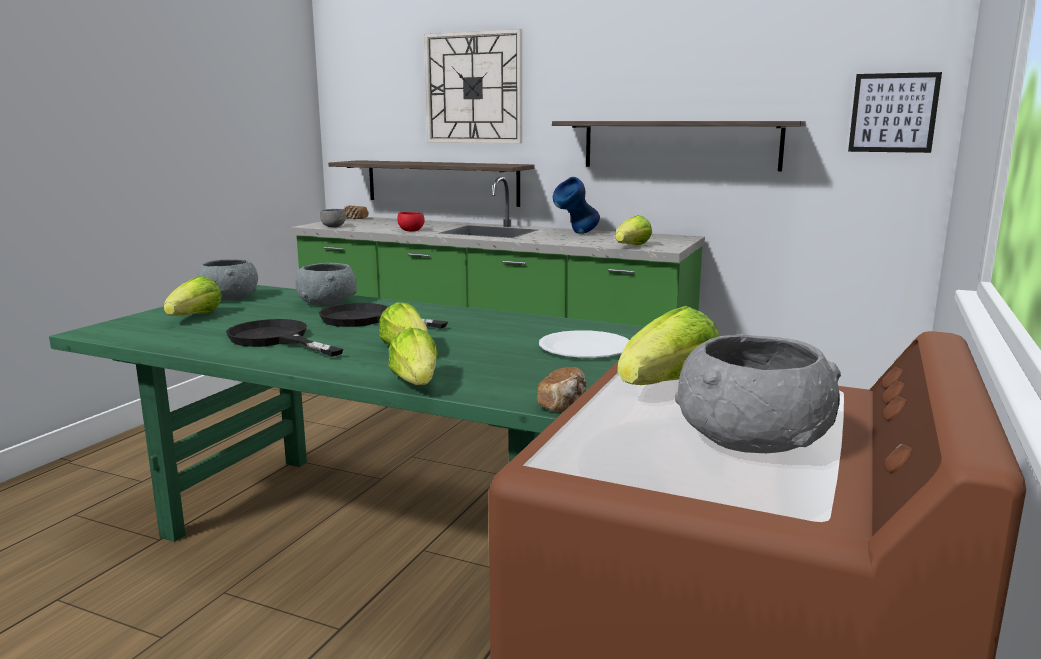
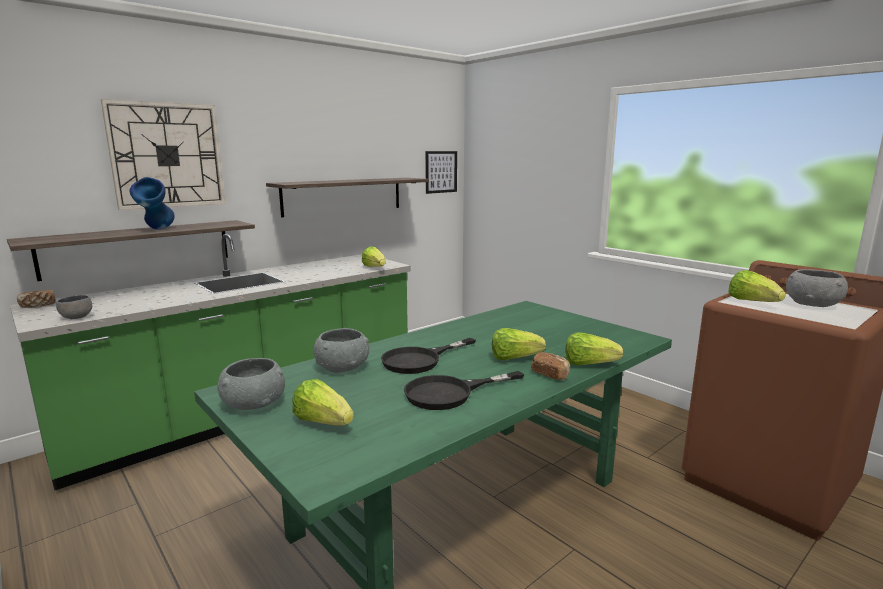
camera: 65 degrees left, 0 degrees up
red bowl [397,212,425,232] -> none
bread [537,367,587,412] -> bread moved to [531,352,570,380]
white plate [539,330,630,358] -> none
blue vase [553,177,600,234] -> blue vase moved to [129,177,175,229]

